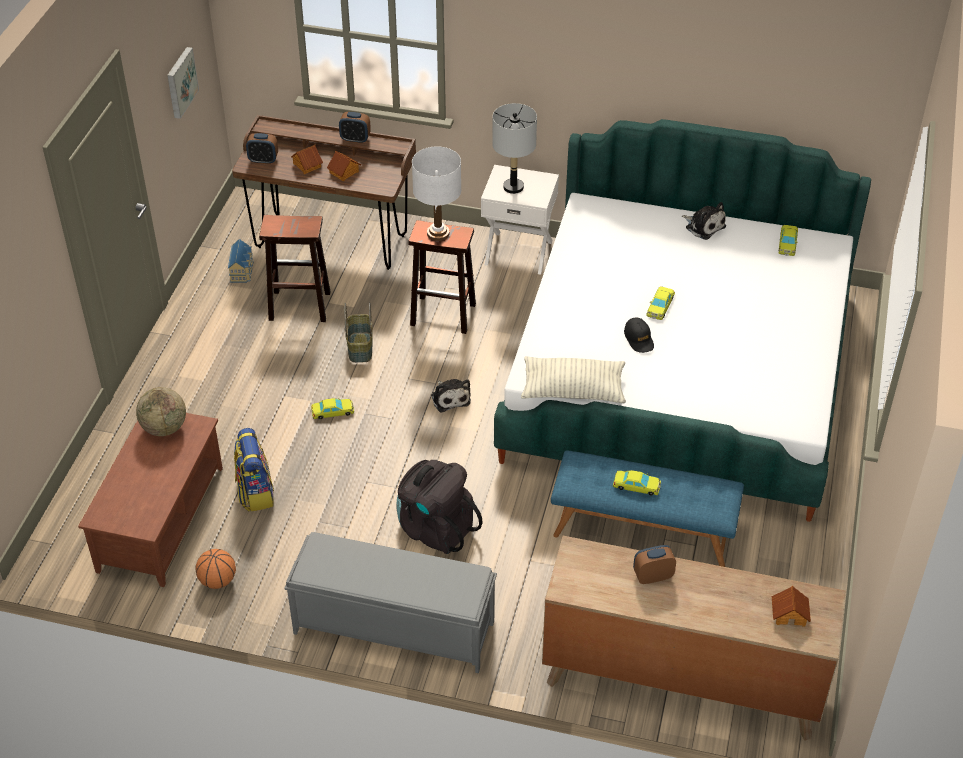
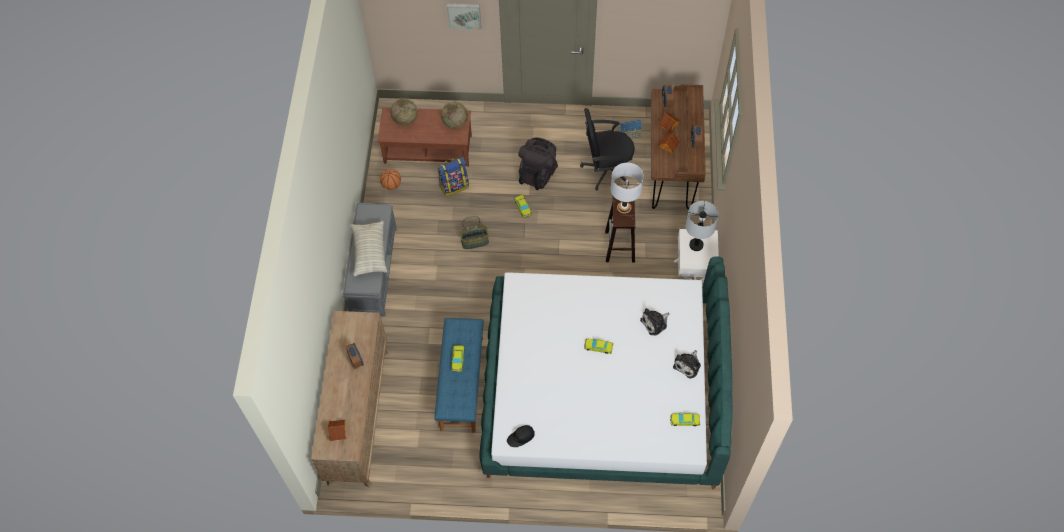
camera: 80 degrees right, 15 degrees up
picture [167,47,199,119] -> picture moved to [447,4,481,30]
brown stool [259,215,330,322] -> black office chair [580,108,635,190]
basket [344,302,373,363] -> basket moved to [460,216,489,249]
black backpack [397,460,483,554] -> black backpack moved to [518,138,558,190]
plush toy [431,379,471,412] -> plush toy moved to [640,308,669,335]
pillow [521,356,626,403] -> pillow moved to [351,221,387,277]
black cap [624,318,654,353] -> black cap moved to [507,425,535,447]
none -> globe [391,99,417,126]

